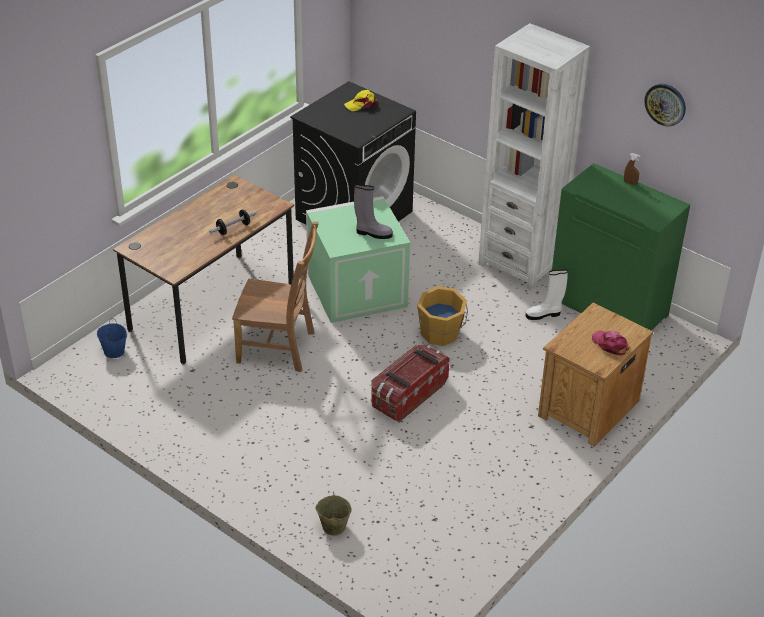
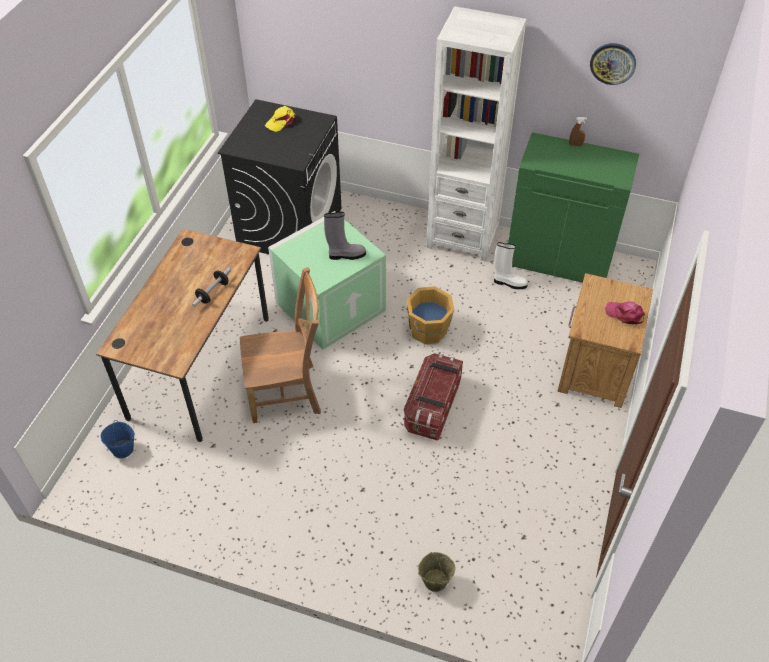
camera: 20 degrees left, 10 degrees up
white boot [526,270,568,320] -> white boot turned 135 degrees counterclockwise [494,242,528,289]

